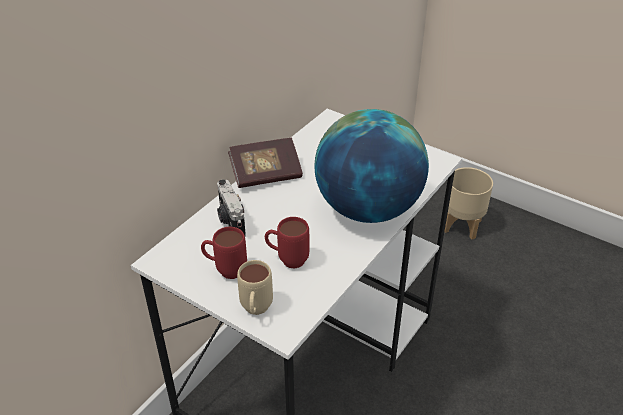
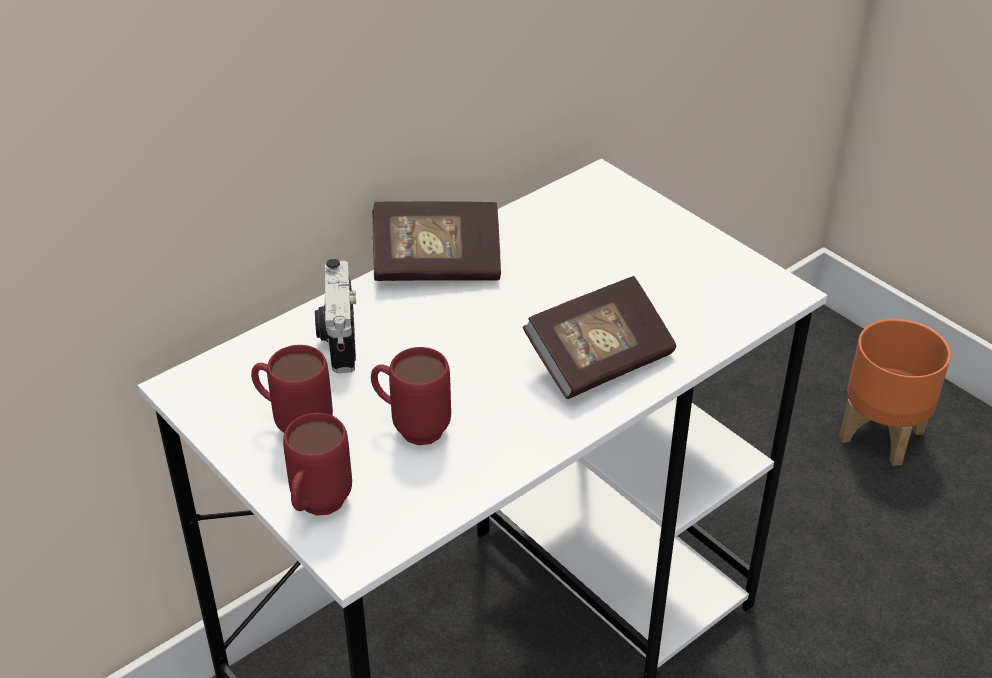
camera: 15 degrees right, 0 degrees up
beige mug [237,260,273,315] -> red mug [283,413,352,515]
globe [314,109,429,223] -> book [523,276,676,399]
beige planter [444,167,493,239] -> orange planter [839,319,951,466]

